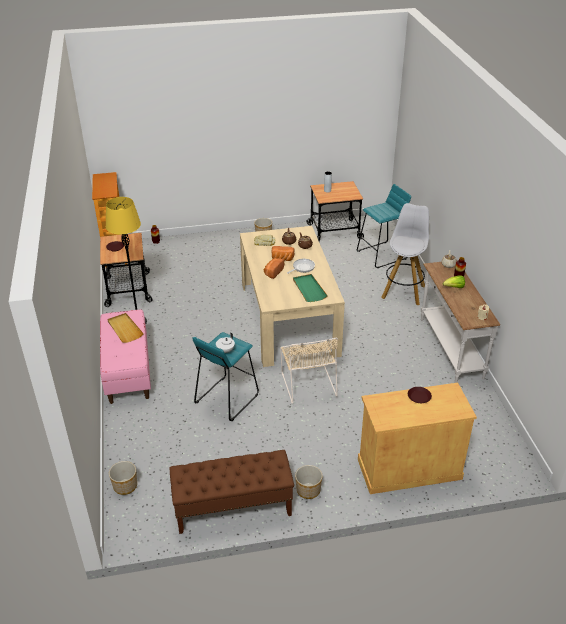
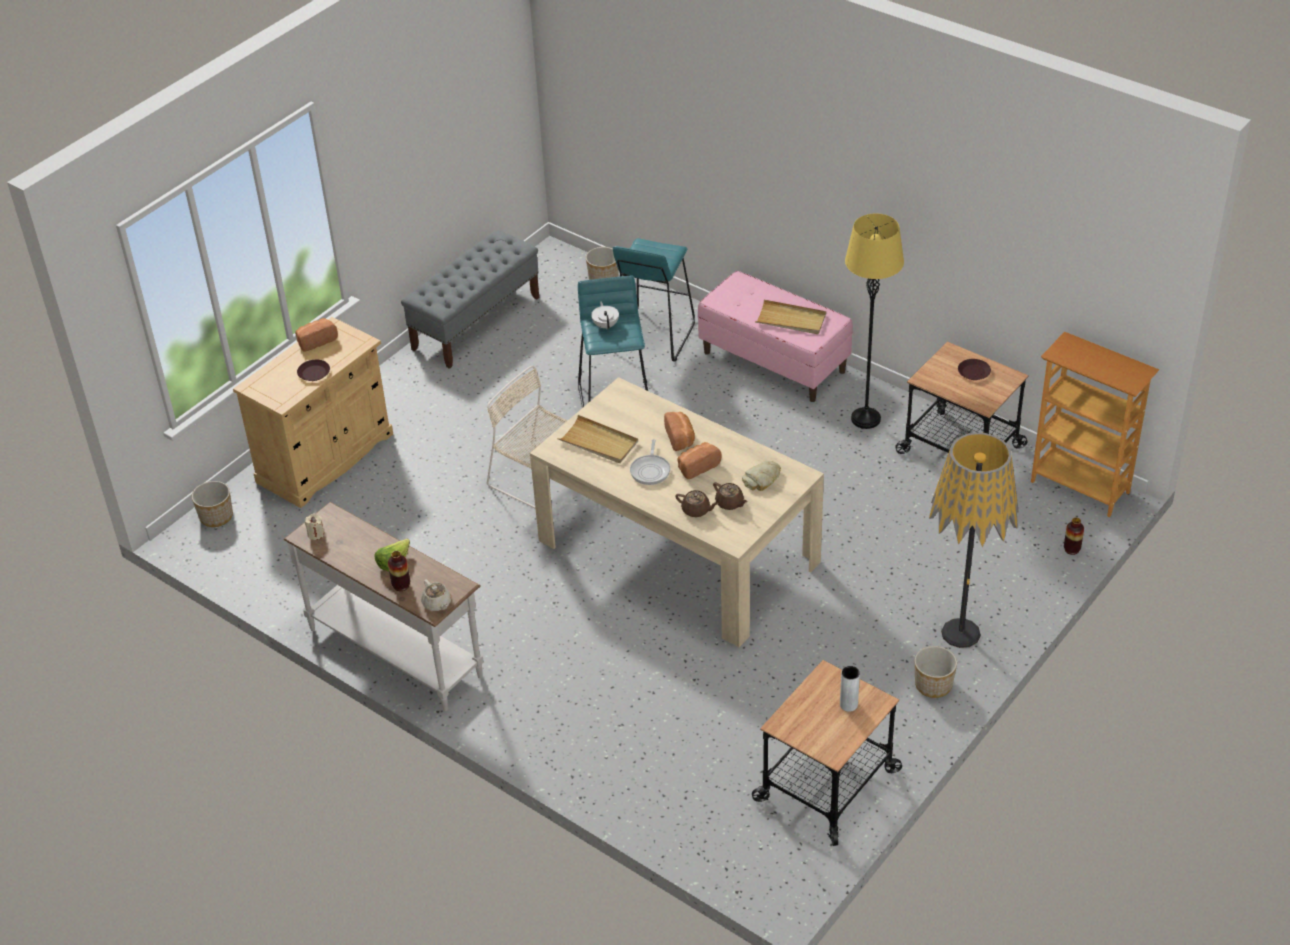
camera: 140 degrees right, 5 degrees up
brown bench [169,450,294,534] -> grey bench [401,230,539,369]
green tray [293,274,328,302] -> beige tray [557,415,638,463]
planter [295,465,323,499] -> planter moved to [192,481,233,527]
turquoise stool [357,184,411,268] -> turquoise stool moved to [613,238,695,362]
white stool [381,203,429,305] -> none
none -> bread [295,318,338,352]
none -> floor lamp [929,432,1019,648]

